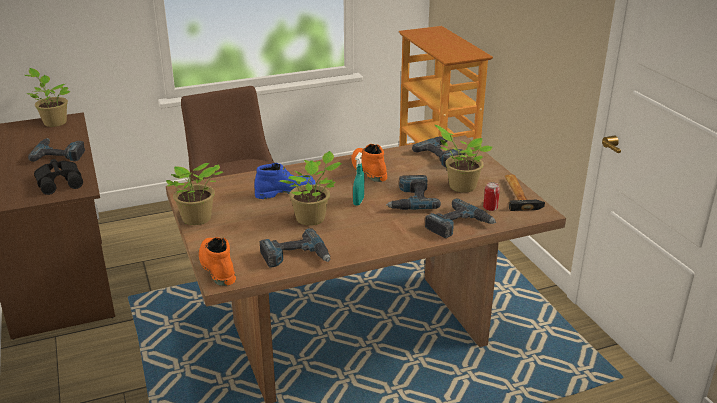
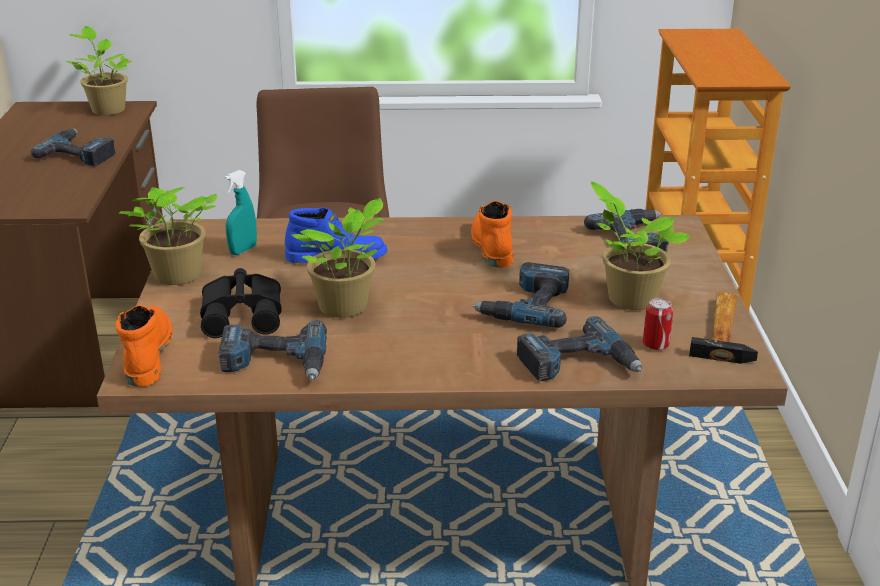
camera: 20 degrees right, 0 degrees up
black binoculars [34,159,83,195] -> black binoculars moved to [200,268,281,338]
turquoise spray bottle [353,152,364,206] -> turquoise spray bottle moved to [224,170,257,255]

